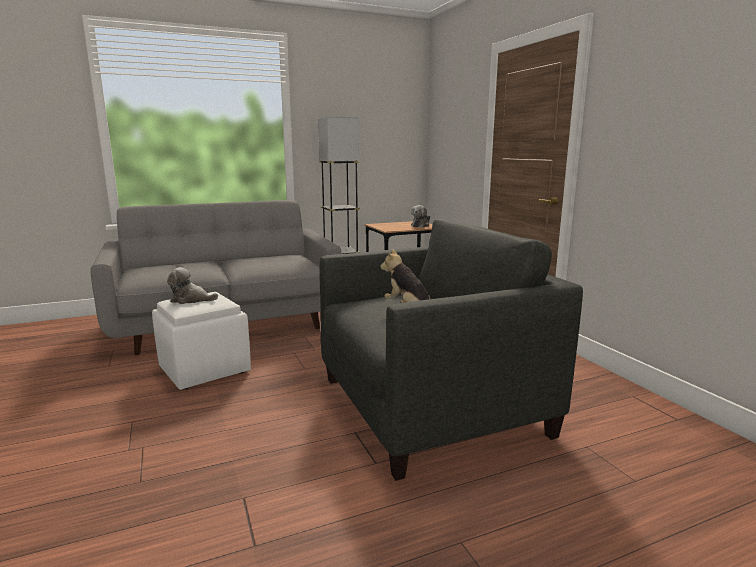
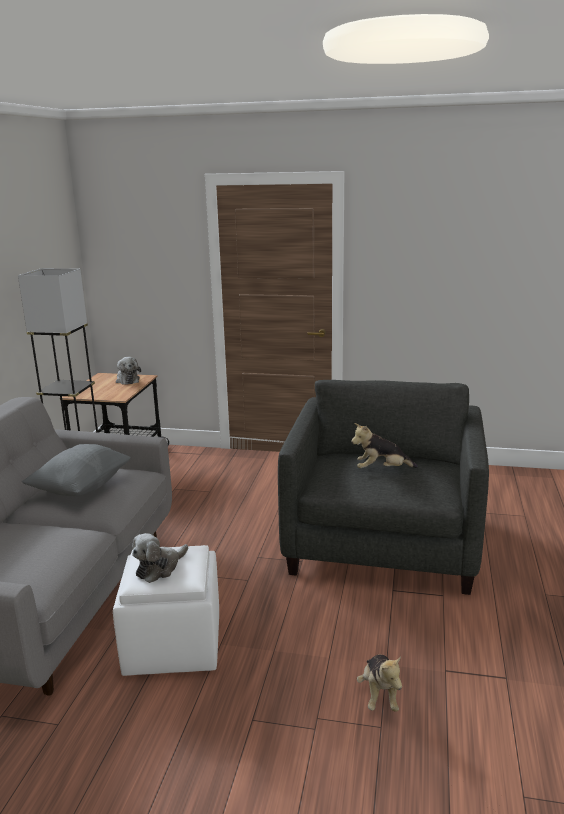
camera: 55 degrees left, 5 degrees up
none -> grey pillow [22,444,131,496]
none -> plush toy [357,655,402,712]

